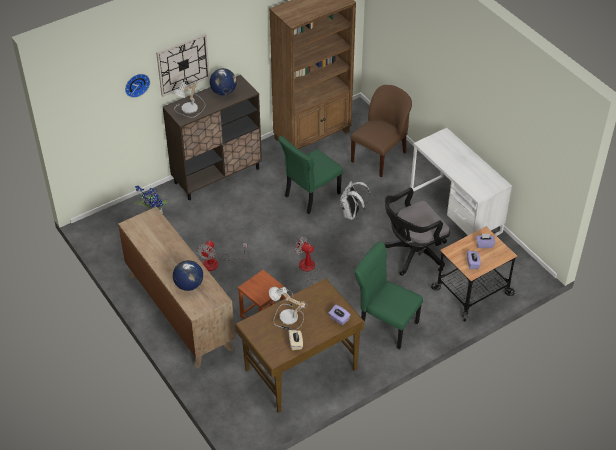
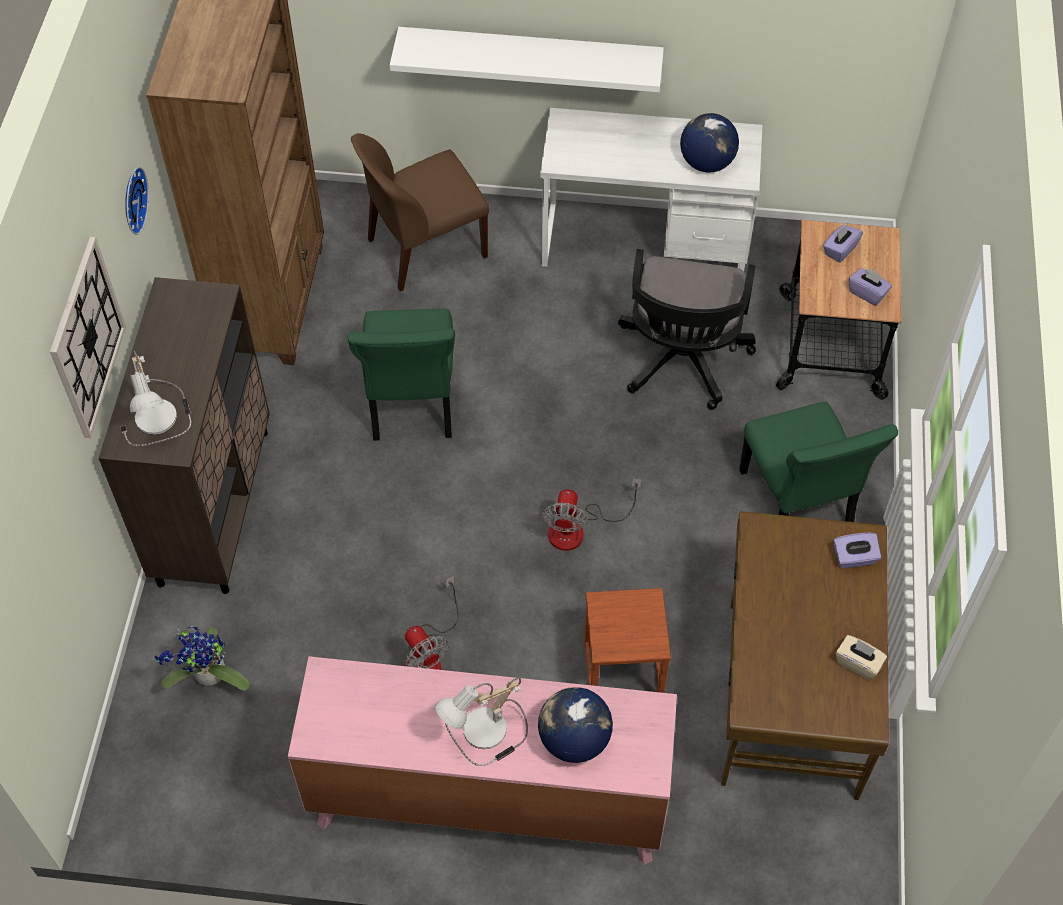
camera: 50 degrees left, 10 degrees up
brown dresser [118,207,235,368] -> pink dresser [288,656,677,865]
wall clock [125,74,150,98] -> wall clock moved to [125,167,149,235]
globe [210,68,237,95] -> globe moved to [680,113,739,172]
table lamp [269,287,307,330] -> table lamp moved to [435,677,528,766]
fan [295,236,319,288] -> fan turned 60 degrees counterclockwise [542,478,642,551]
white backpack [340,181,371,220] -> none
brown chair [350,85,412,177] -> brown chair turned 105 degrees counterclockwise [351,133,489,291]
green chair [354,241,423,349] -> green chair turned 90 degrees counterclockwise [739,401,898,522]
none -> white shelf [390,27,664,92]

